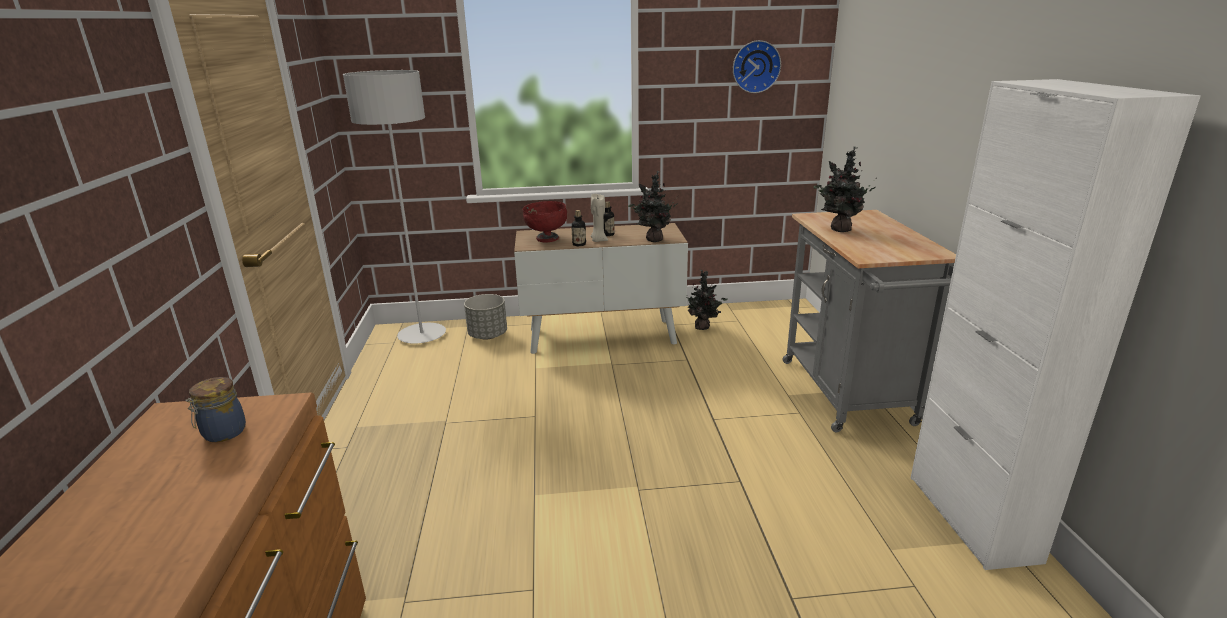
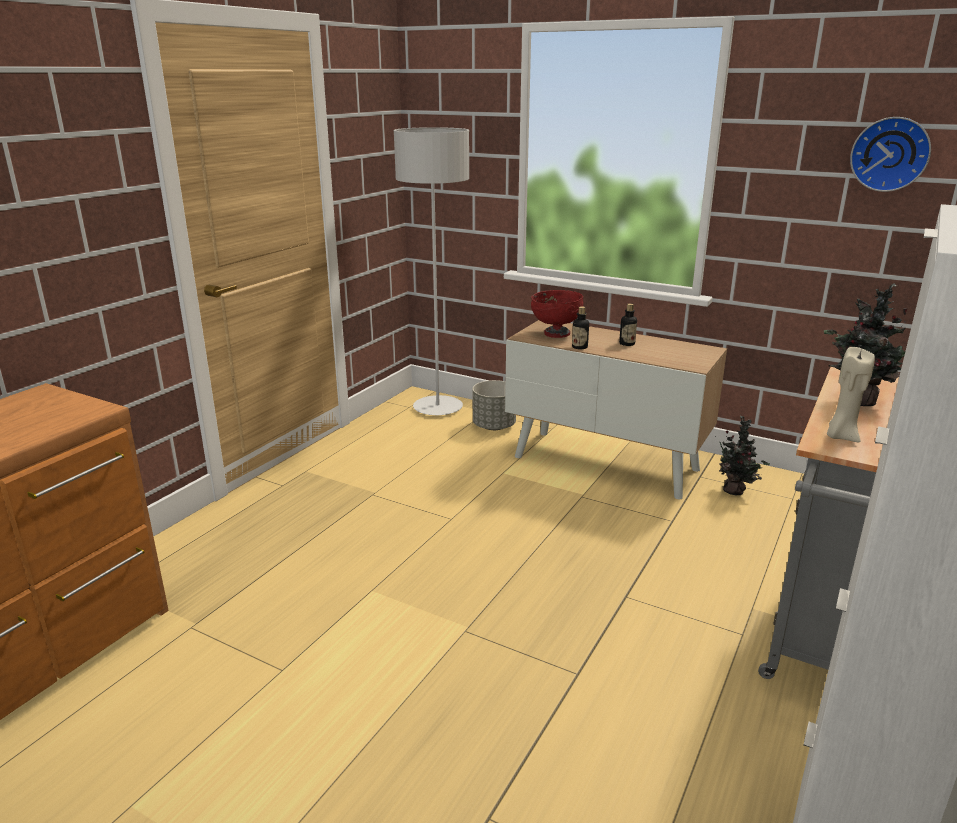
camera: 35 degrees right, 0 degrees up
jar [185,377,246,442] -> none
beige candle [591,194,608,242] -> beige candle moved to [827,347,875,442]
potted plant [628,171,678,242] -> none

